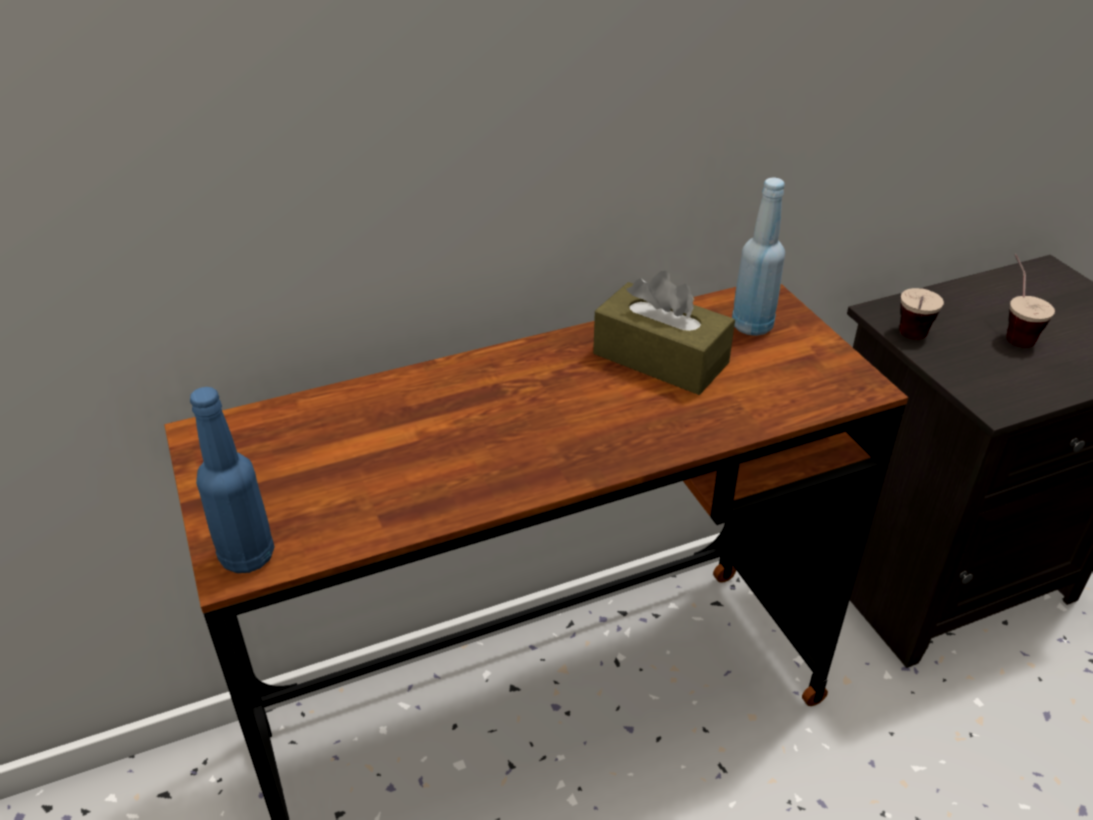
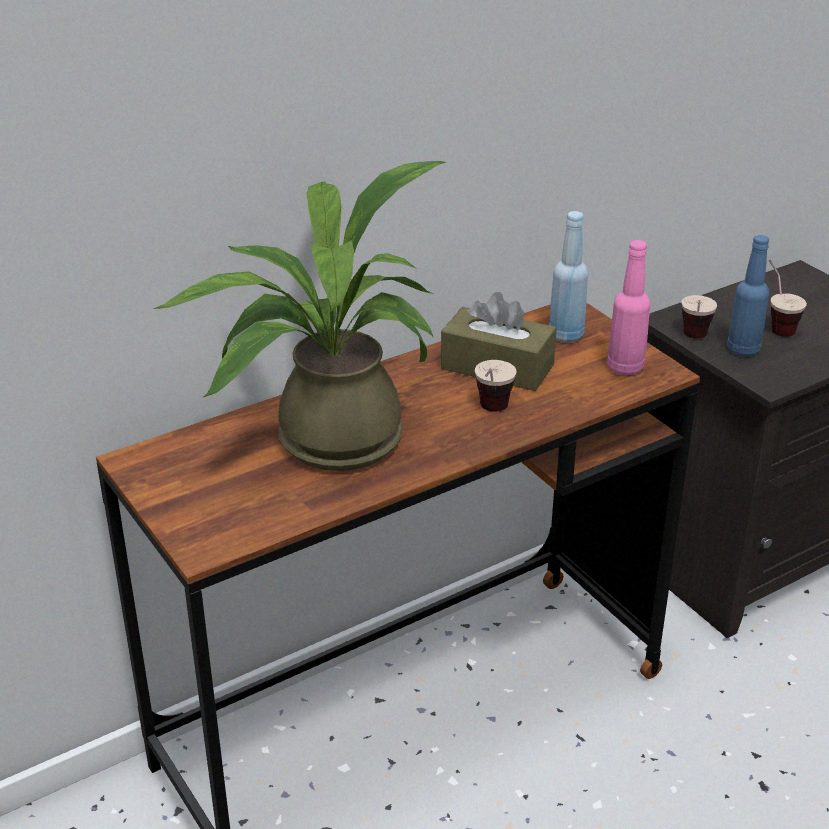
camera: 10 degrees left, 5 degrees down
blue bottle [190,387,275,573] -> blue bottle moved to [727,235,770,357]
none -> potted plant [153,161,446,471]
none -> cup [475,360,517,412]
none -> pink bottle [607,240,651,375]

